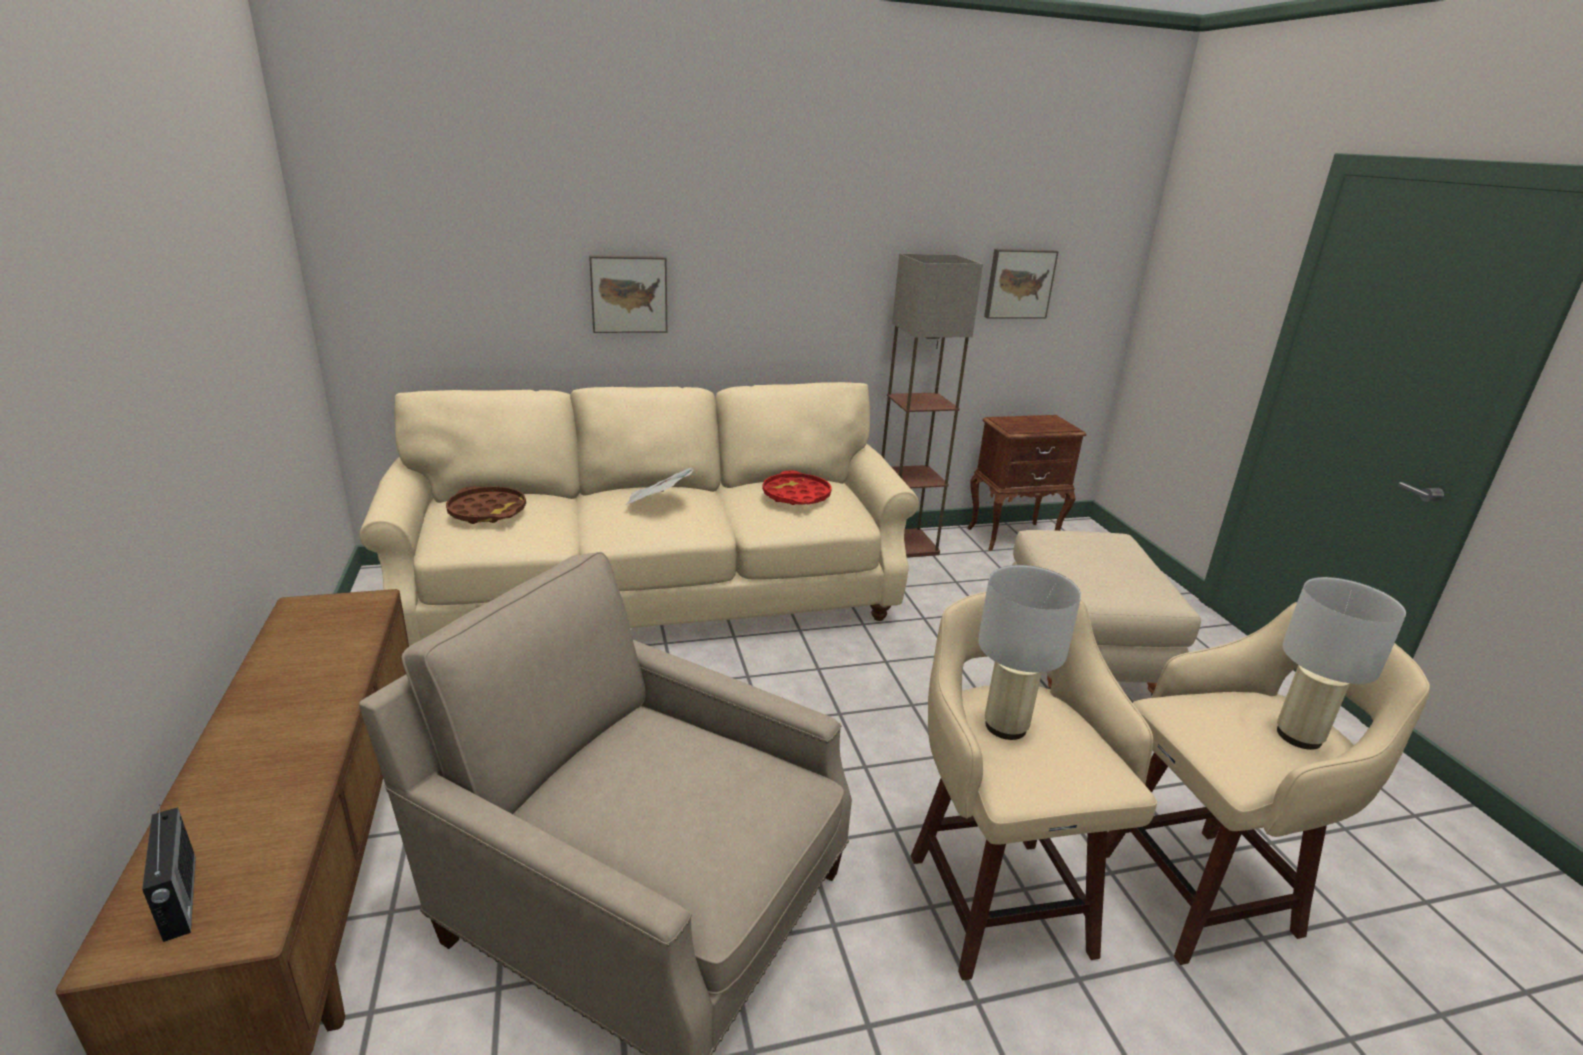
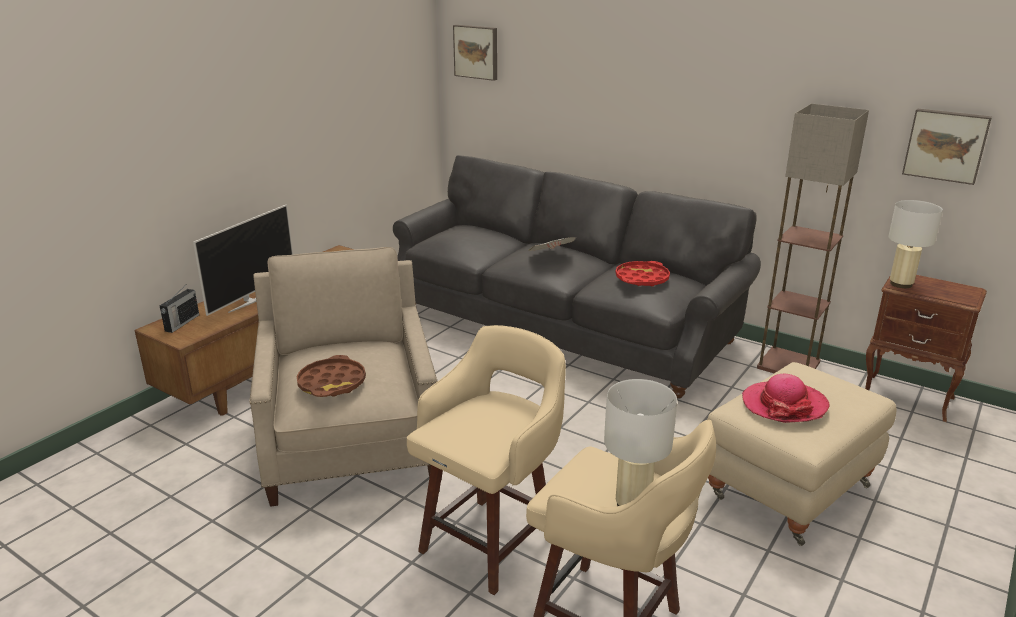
camera: 50 degrees right, 0 degrees up
beige sofa [360,382,919,646] -> black sofa [393,155,761,398]
brown tray [446,486,526,524] -> brown tray moved to [297,355,366,397]
picture [589,255,667,333] -> picture moved to [453,25,497,81]
white table lamp [978,565,1081,740] -> white table lamp moved to [888,200,943,288]
none -> television [193,204,293,316]
none -> hat [742,374,829,423]

